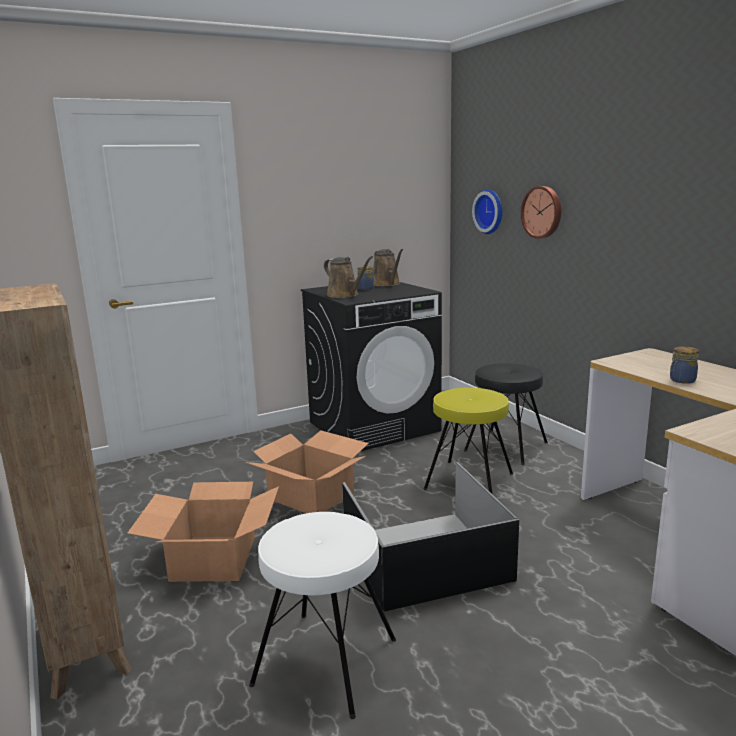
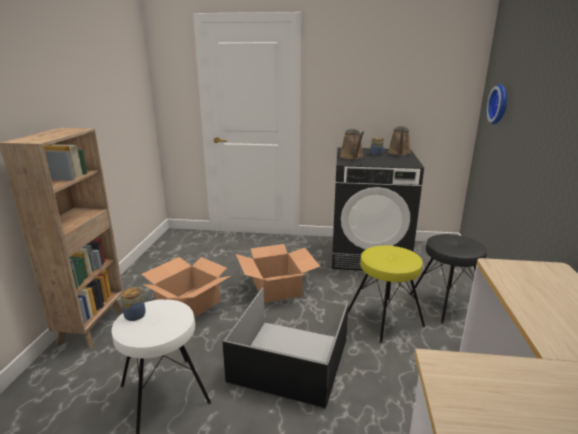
camera: 35 degrees right, 5 degrees up
wall clock [521,186,561,239] -> none
jar [670,346,699,384] -> jar moved to [121,287,146,321]

